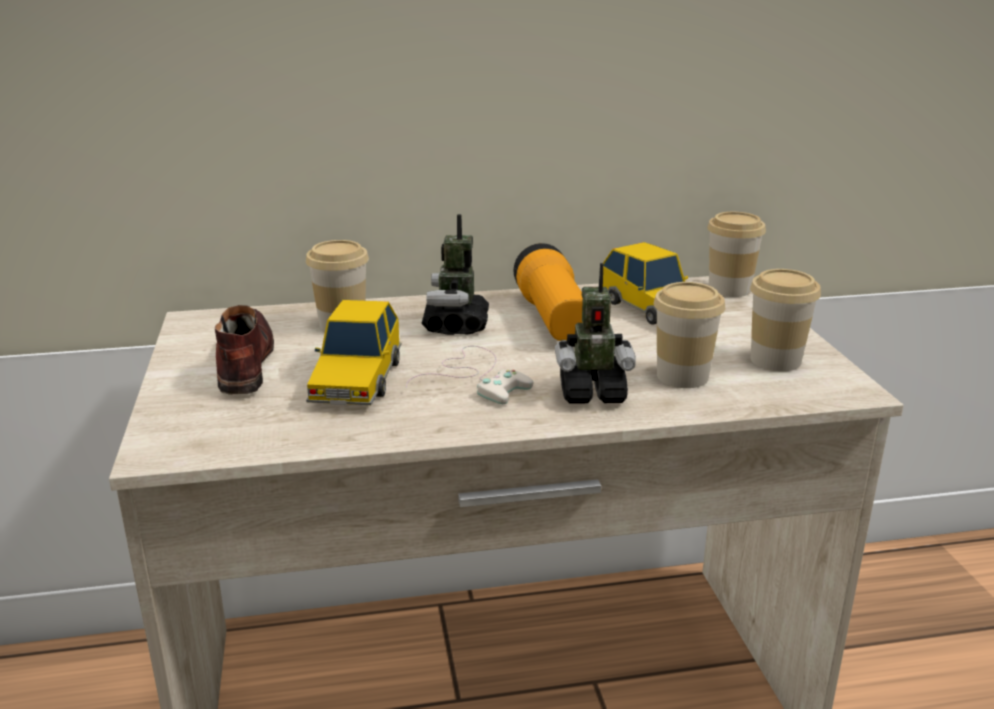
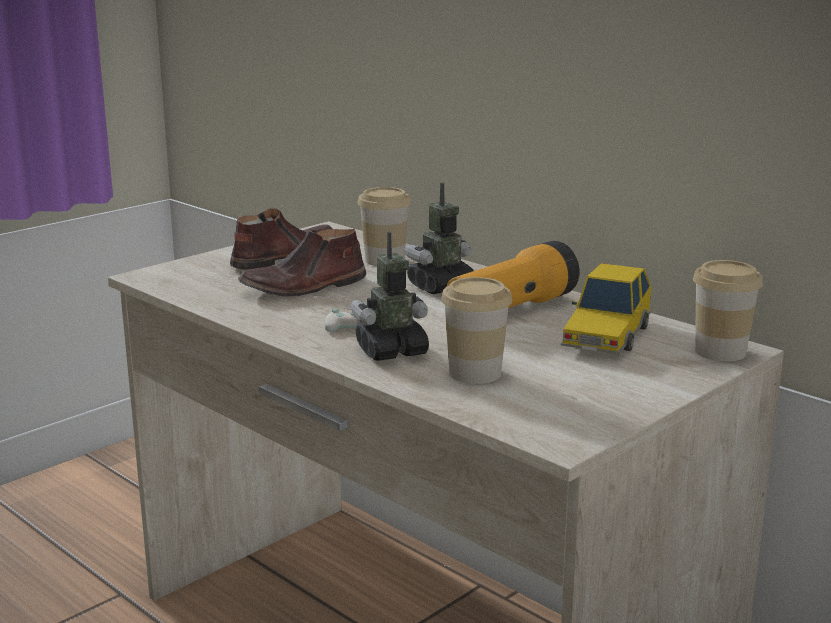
camera: 55 degrees right, 5 degrees down
toy car [306,300,402,405] -> brown shoe [238,229,366,296]
toy robot [555,263,636,404] -> toy robot turned 105 degrees clockwise [350,232,429,361]
cup [750,269,821,371] -> none

